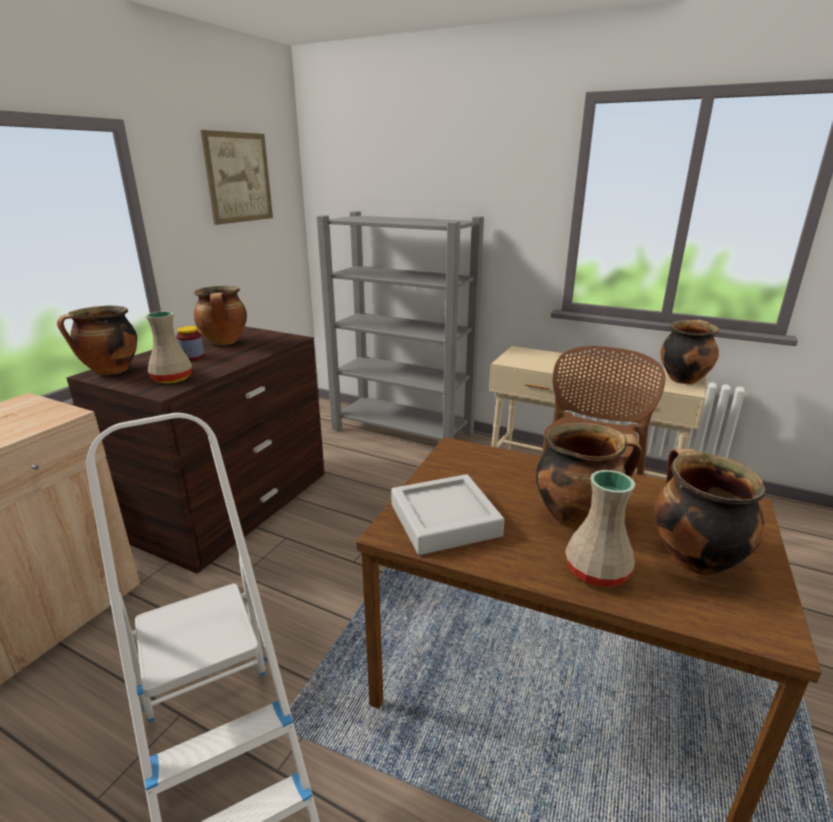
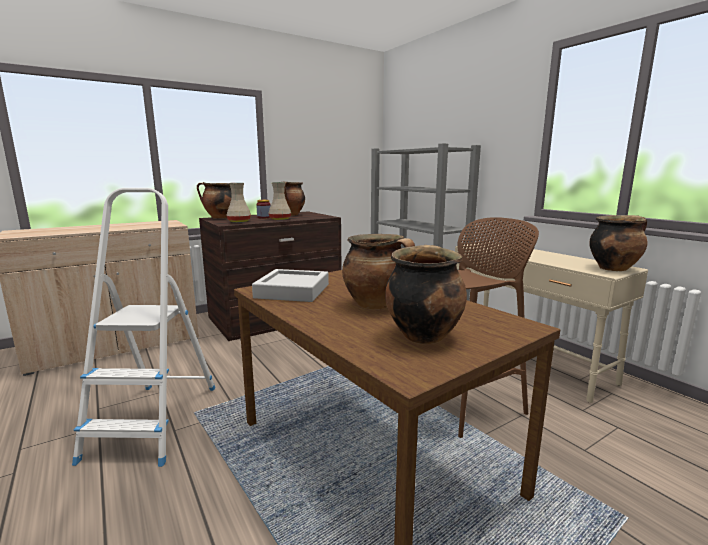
camera: 30 degrees right, 10 degrees down
picture [201,130,273,225] -> none
beige vase [565,470,635,587] -> beige vase moved to [268,182,291,220]

